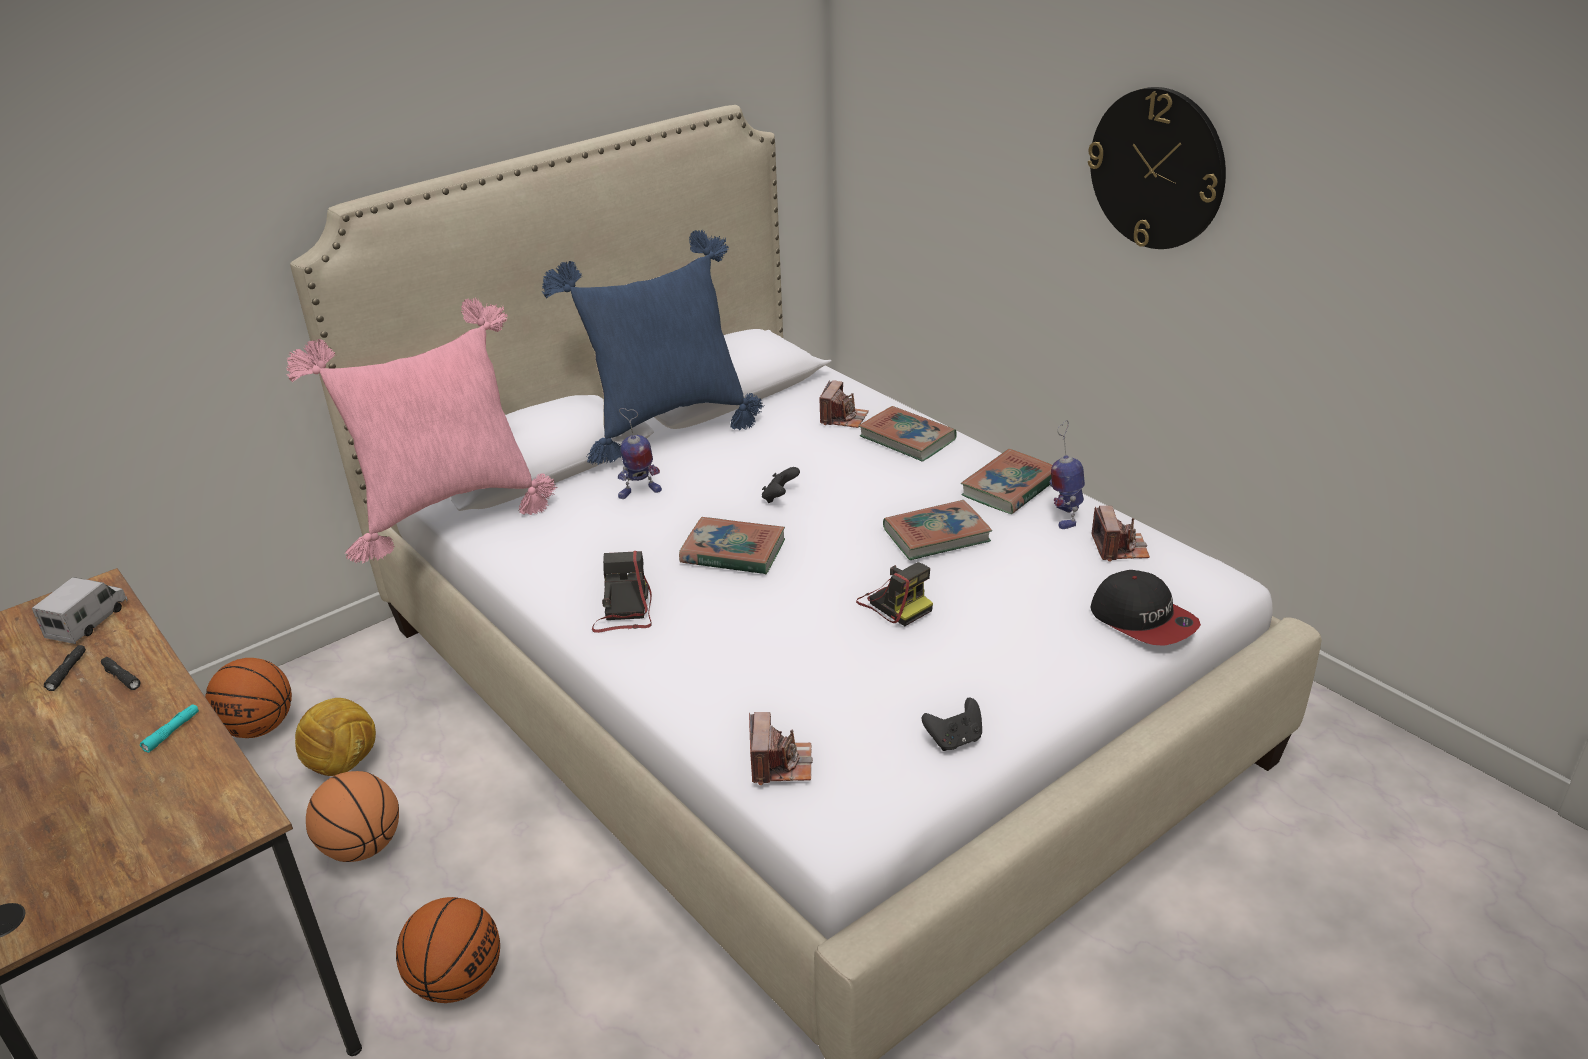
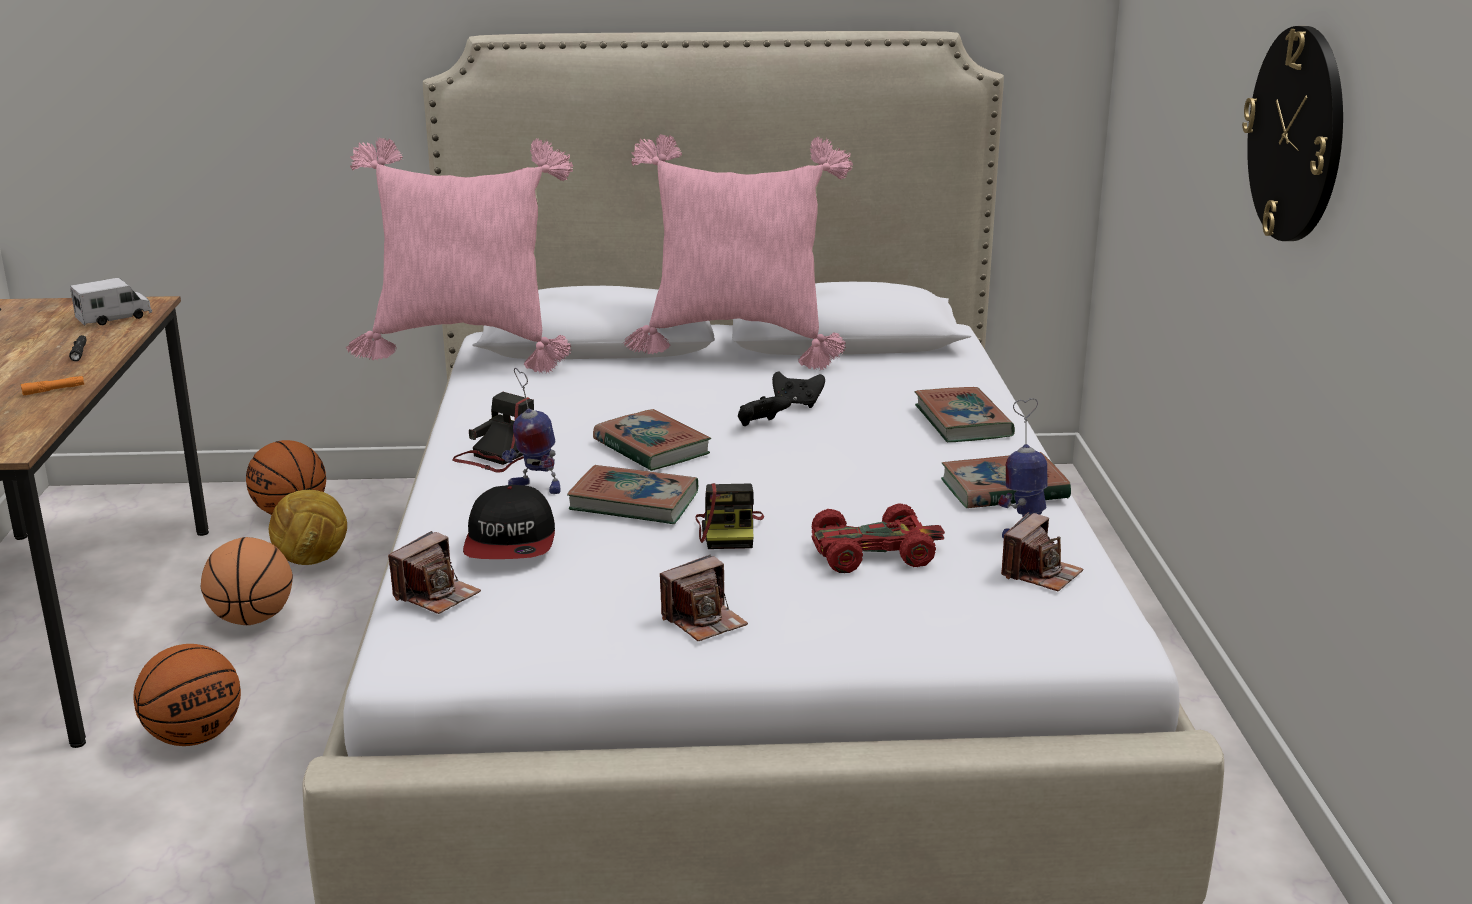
camera: 35 degrees right, 10 degrees down
black flashlight [44,645,86,691] -> none
turquoise flashlight [140,704,199,753] -> orange flashlight [21,376,84,395]
blue pillow [541,229,764,465] -> pink pillow [623,134,853,370]
toy robot [618,408,662,499] -> toy robot moved to [502,368,561,494]
camera [820,380,869,428] -> camera moved to [660,555,748,641]
book [883,500,992,560] -> book moved to [567,465,698,524]
black game controller [922,698,982,751] -> black game controller moved to [772,371,825,408]
cap [1091,570,1201,646] -> cap moved to [463,485,555,559]
none -> red toy car [811,503,945,573]

